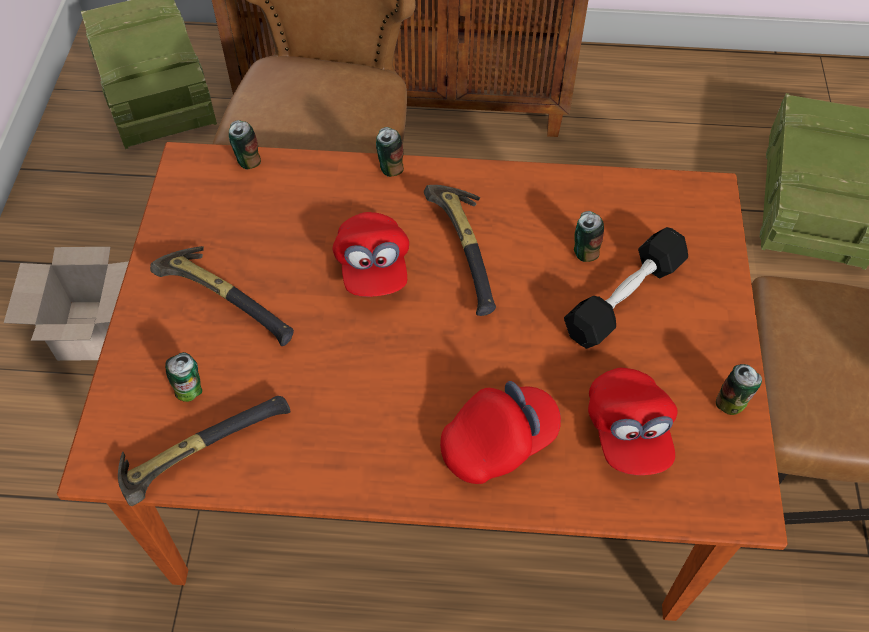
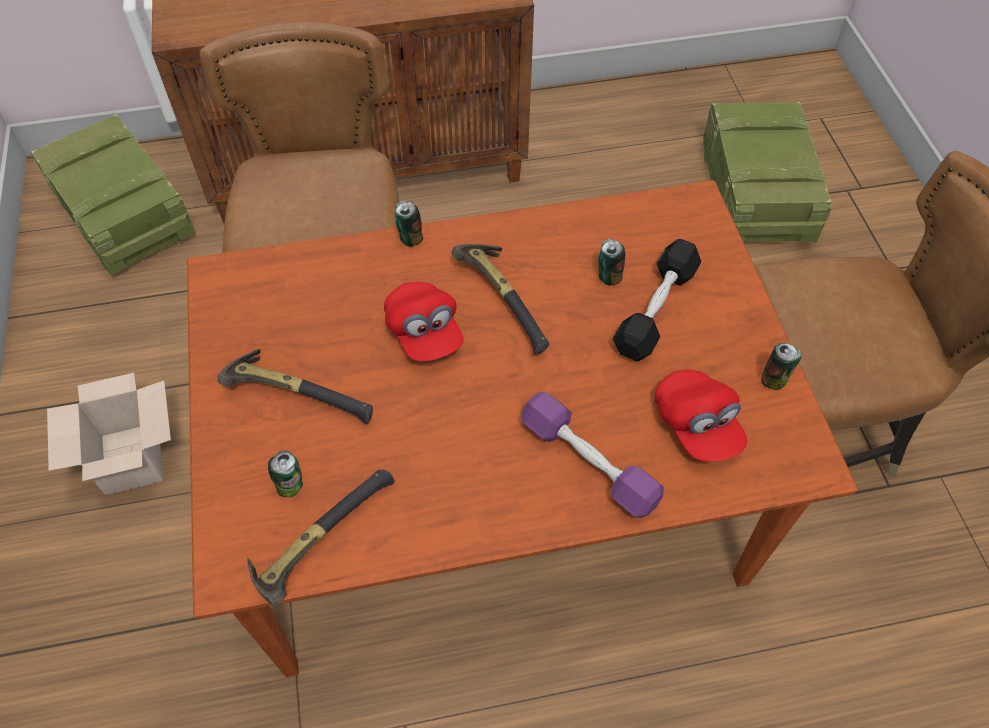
camera: 15 degrees left, 0 degrees up
can [229,120,261,169] -> none
red cap [440,381,561,484] -> purple dumbbell [522,392,664,518]

